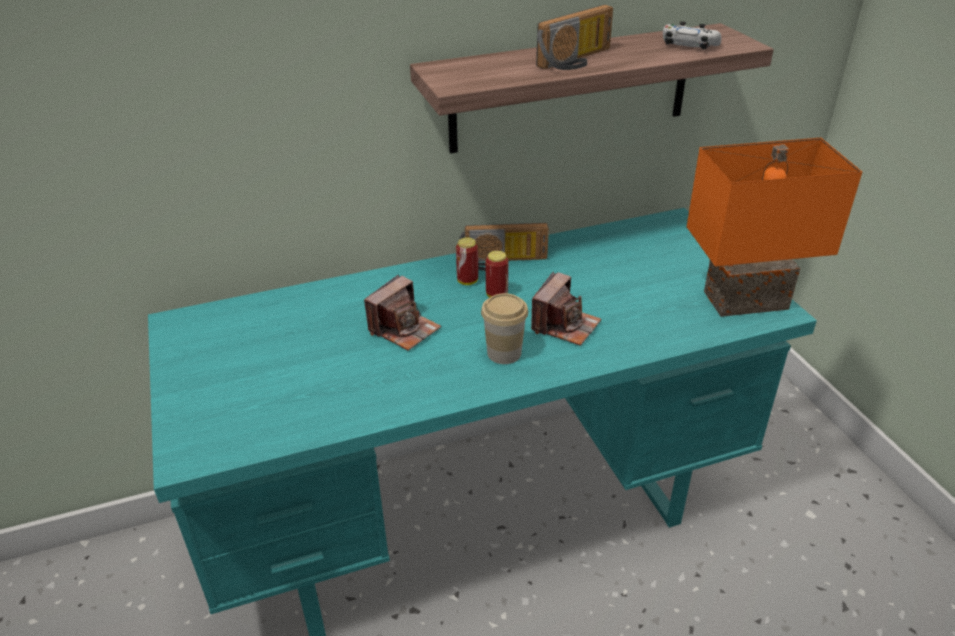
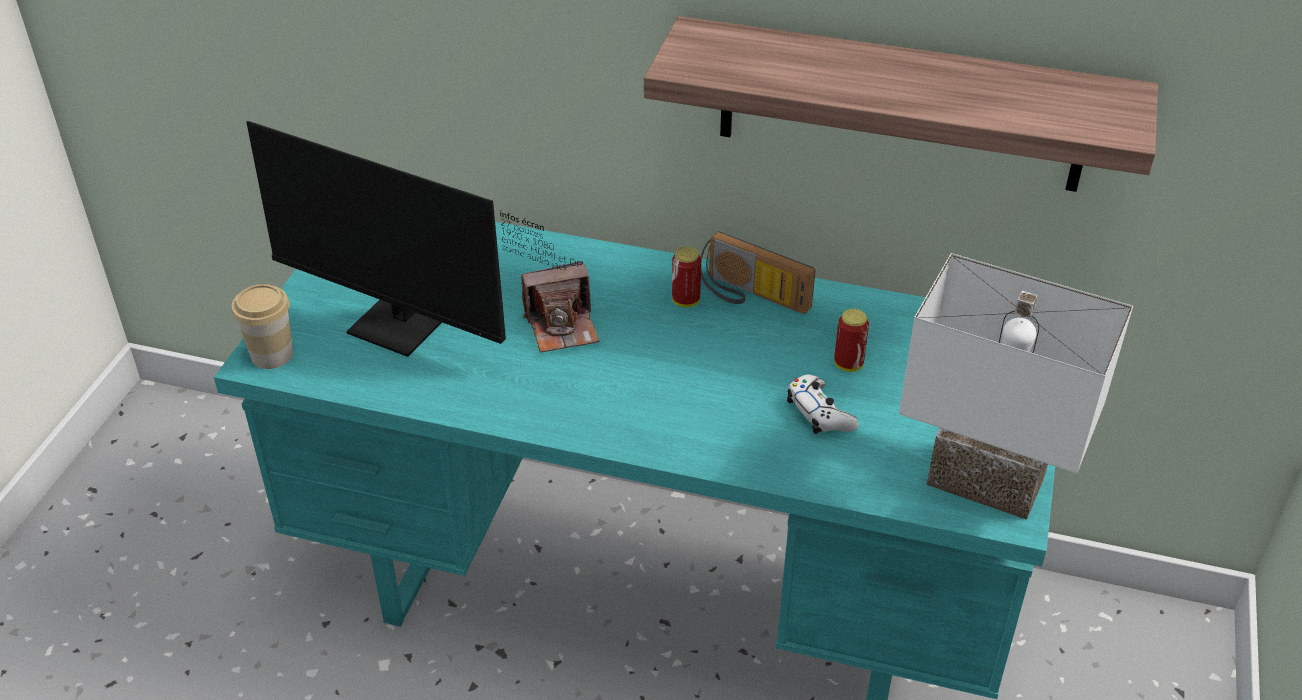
camera: 35 degrees right, 5 degrees up
cup [481,293,528,364] -> cup moved to [232,284,293,369]
can [486,251,508,298] -> can moved to [834,309,869,372]
camera [531,271,601,346] -> none
radio [536,5,613,70] -> none
white game controller [663,21,721,50] -> white game controller moved to [787,374,859,434]
orange table lamp [687,138,862,317] -> white table lamp [899,253,1133,520]
none -> monitor [246,121,582,357]

